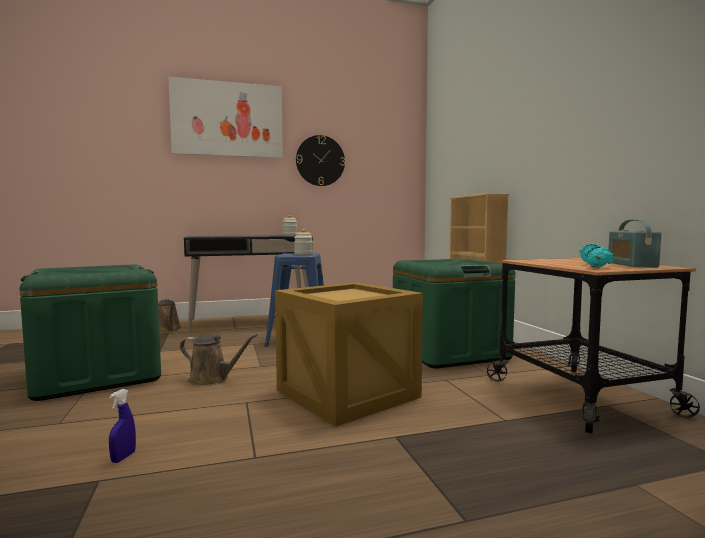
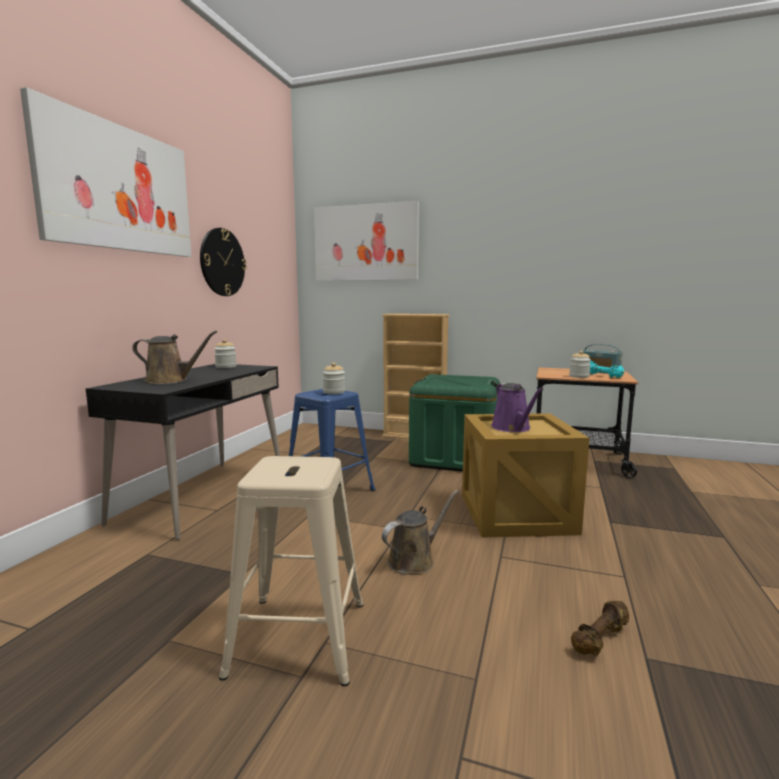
camera: 55 degrees left, 5 degrees up
green storage box [20,264,161,401] -> beige stool [219,456,364,686]
blue spray bottle [109,389,136,463] -> brown dumbbell [571,601,629,656]
brown watering can [158,299,181,332] -> brown watering can moved to [132,331,217,384]
none -> picture [314,201,419,281]
none -> purple watering can [491,383,543,432]
none -> jar [569,351,591,378]

